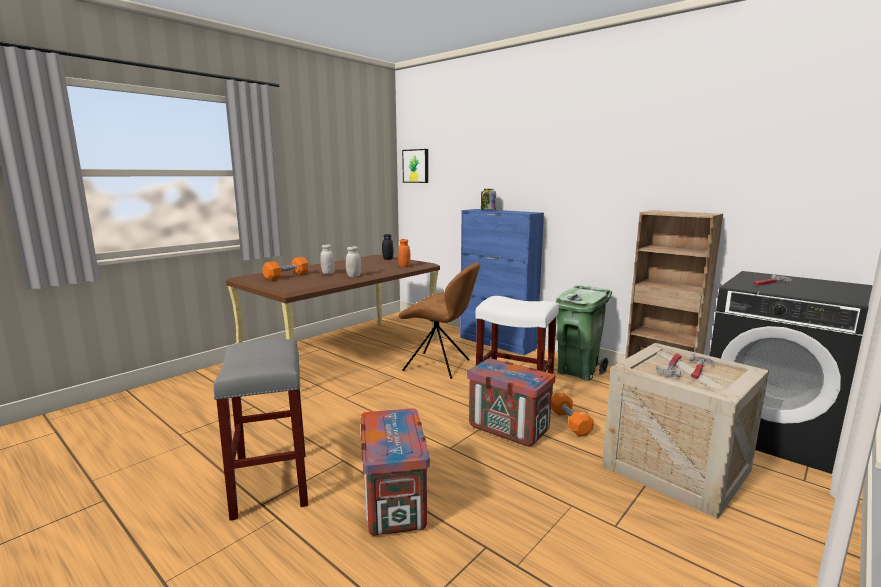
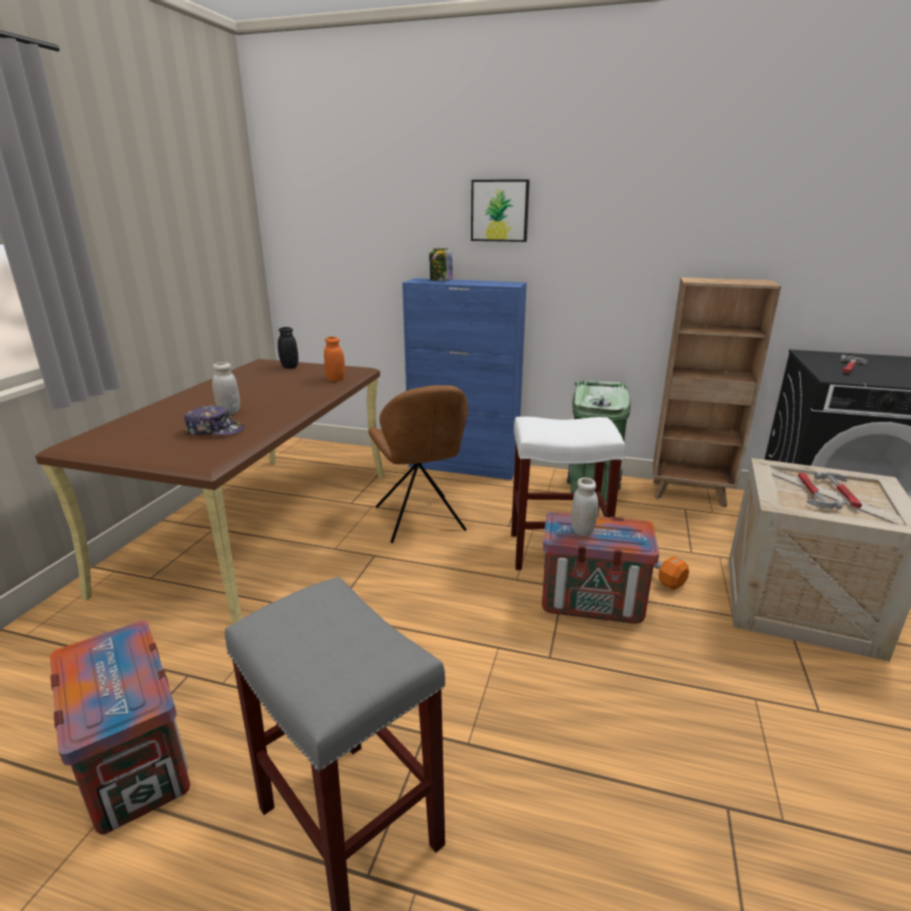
camera: 25 degrees left, 10 degrees up
orange dumbbell [262,257,309,280] -> none
white jar [346,246,361,277] -> white jar moved to [571,478,598,536]
crate [361,408,430,536] -> crate moved to [50,621,190,834]
brown chair [399,262,480,379] -> brown chair turned 75 degrees clockwise [368,385,468,543]
picture [402,149,428,183] -> picture moved to [471,179,530,242]
none -> cap [184,405,245,436]

